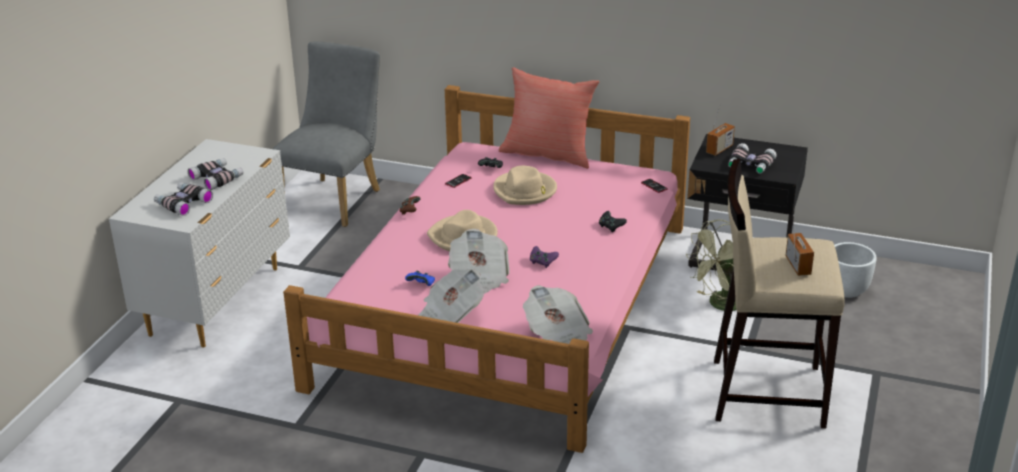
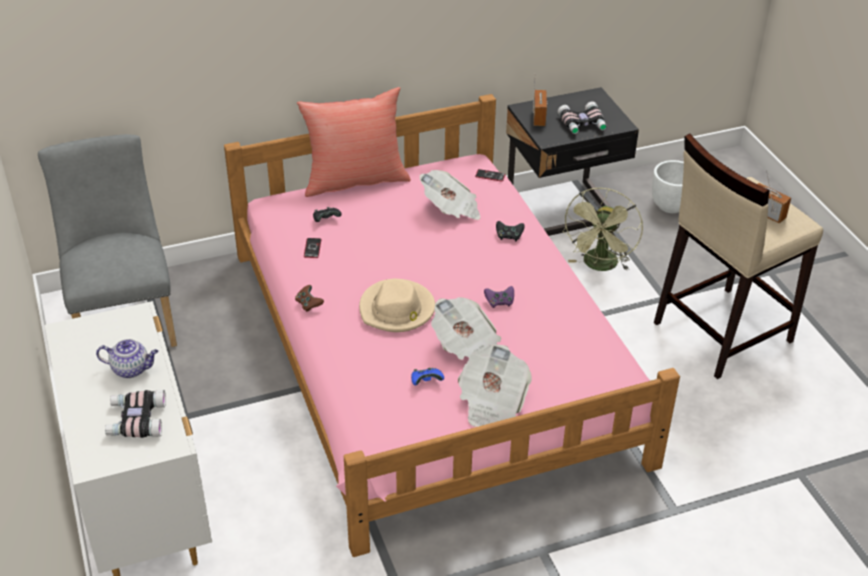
camera: 40 degrees left, 10 degrees up
binoculars [188,158,244,190] -> teapot [96,339,158,378]
beige hat [493,166,557,205] -> none
newspaper [523,285,593,344] -> newspaper moved to [419,170,481,220]

